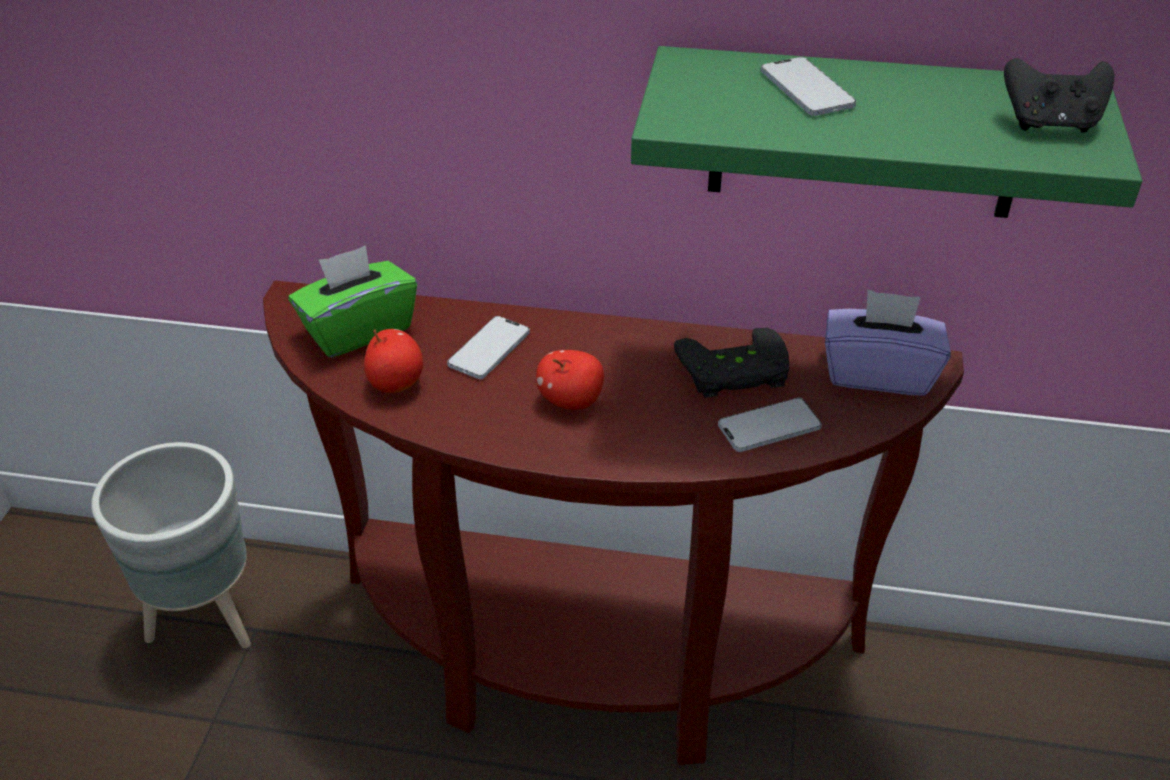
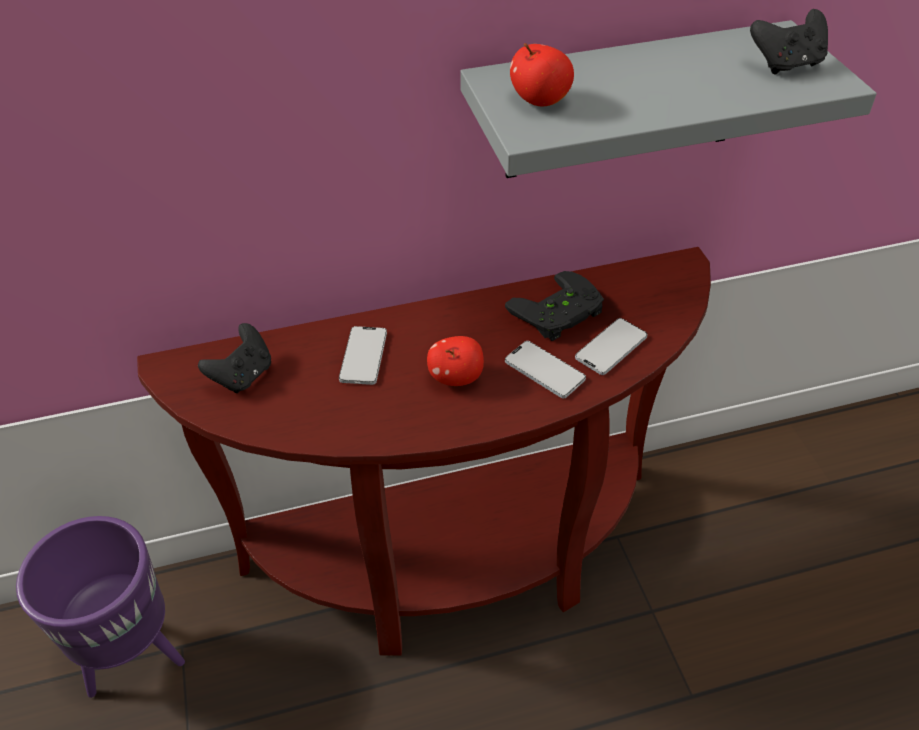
camera: 25 degrees left, 5 degrees up
grey planter [91,442,251,648] -> purple planter [16,516,185,698]
green tissue box [288,245,417,358] -> black game controller [198,323,271,393]
apple [364,329,423,393] -> apple moved to [510,43,574,106]
green shelf [631,46,1142,218] -> grey shelf [460,20,877,178]
phone [761,57,856,116] -> phone moved to [505,341,586,399]
purple tissue box [825,290,951,396] -> none

